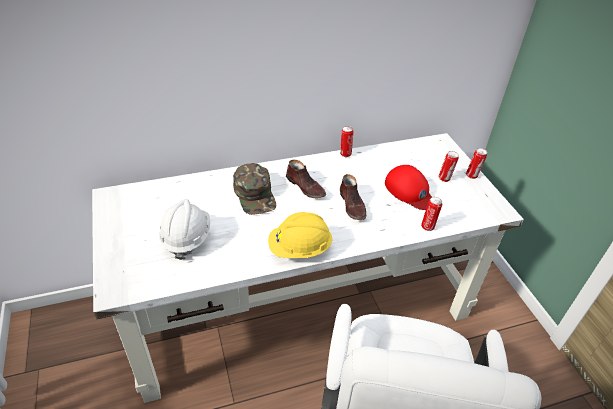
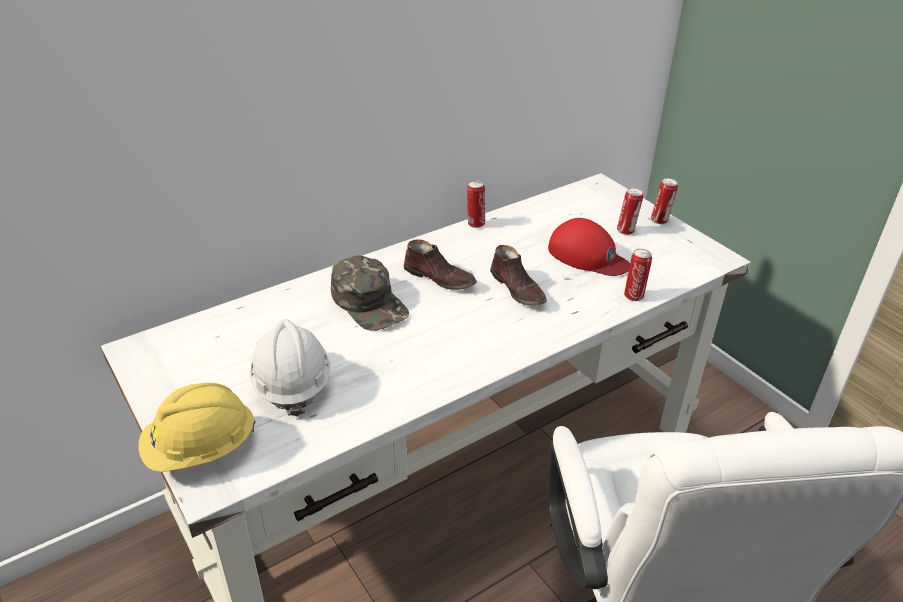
camera: 15 degrees left, 5 degrees down
yellow hard hat [268,212,332,258] -> yellow hard hat moved to [138,383,256,472]

